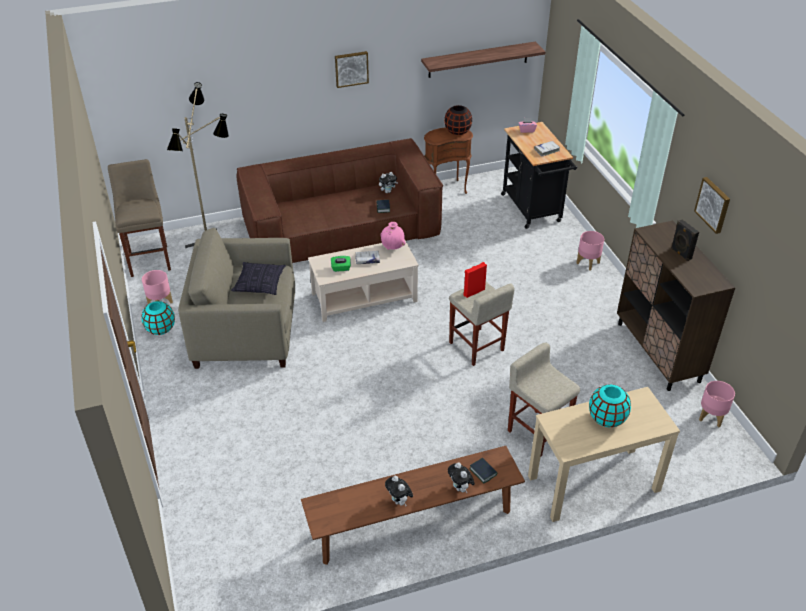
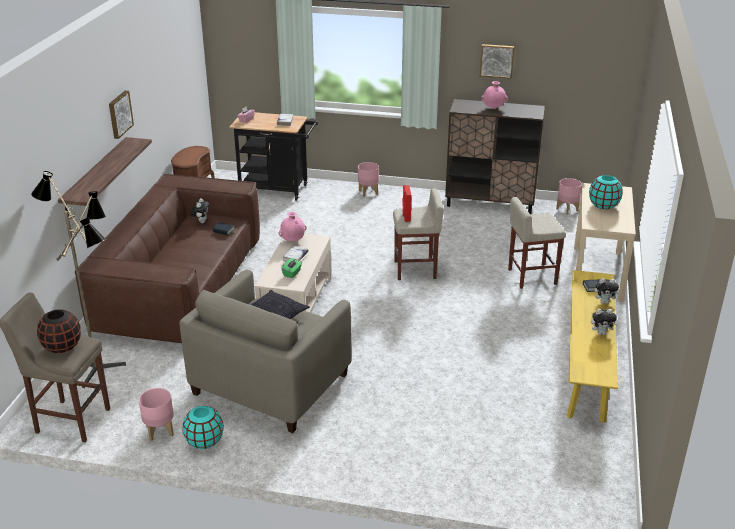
camera: 60 degrees left, 10 degrees down
brown bench [301,446,525,565] -> yellow bench [567,270,618,423]
shelf [421,42,545,78] -> shelf moved to [58,137,152,216]
black vase [444,105,472,135] -> black vase moved to [37,309,81,353]
black speaker [671,220,699,261] -> pink vase [481,81,508,109]

